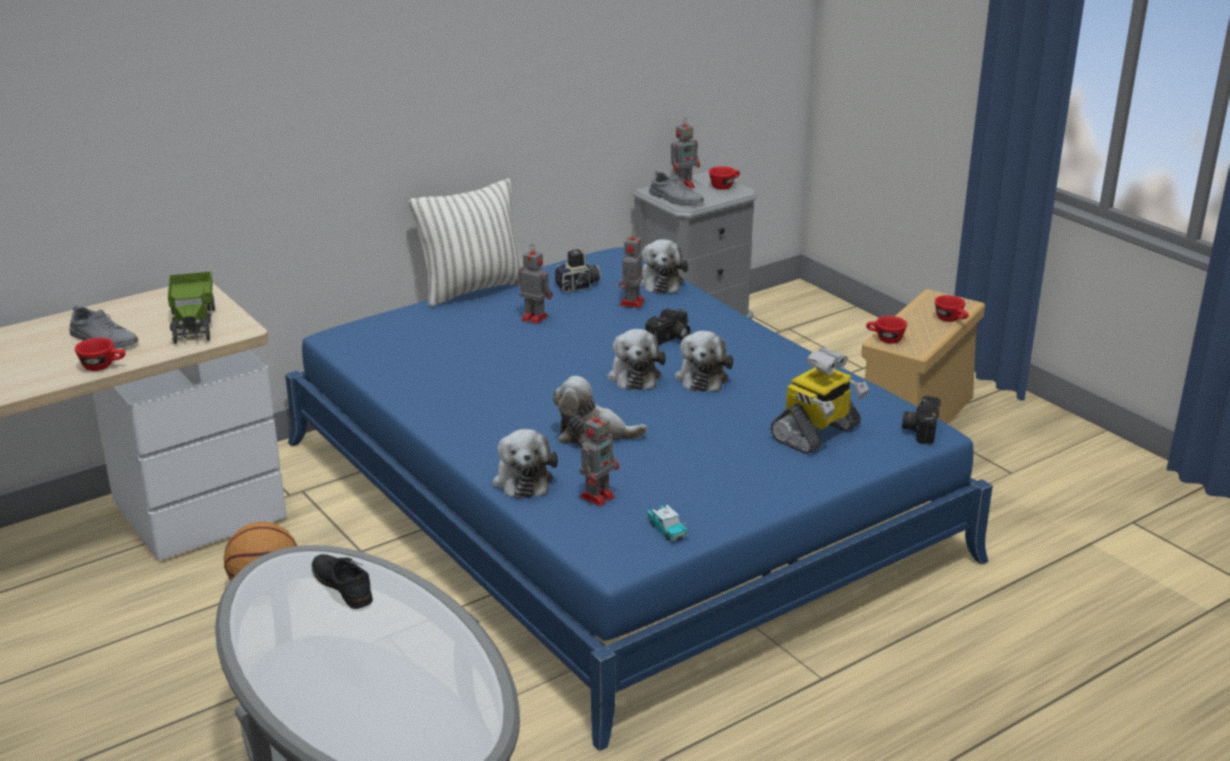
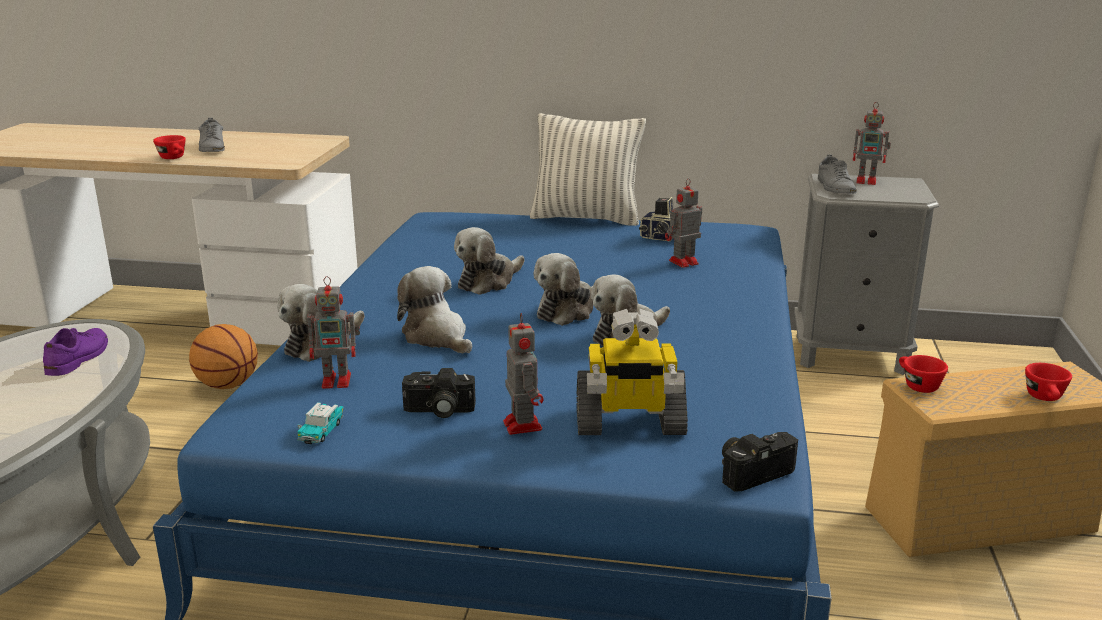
camera: 45 degrees right, 5 degrees down
toy truck [168,272,215,344] -> none
black shoe [312,554,373,609] -> purple shoe [43,328,108,376]
toy robot [515,245,552,324] -> toy robot moved to [503,313,544,435]
plush toy [640,239,688,294] -> plush toy moved to [454,227,524,295]
camera [645,308,691,345] -> camera moved to [402,368,476,418]
red cup [709,166,740,190] -> none

